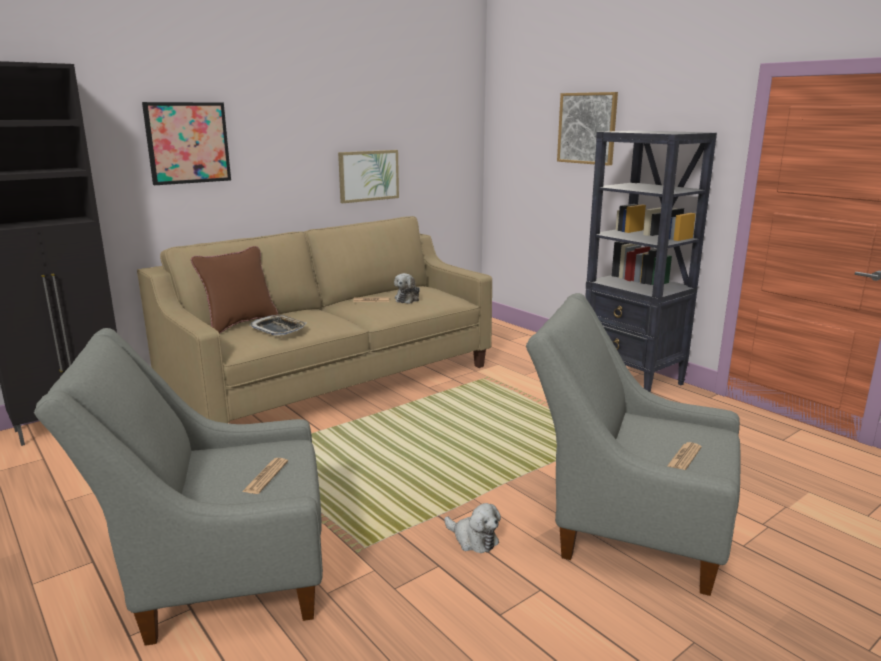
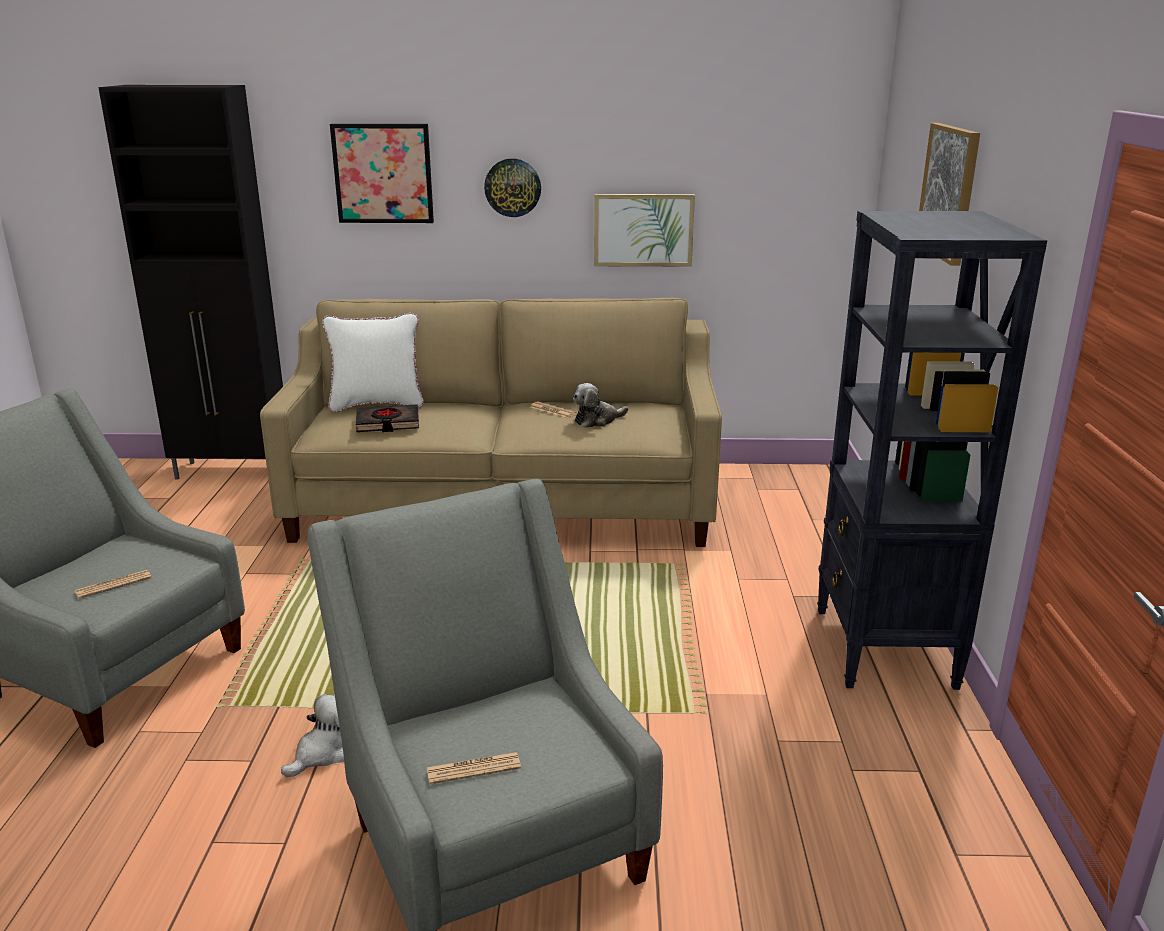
camera: 40 degrees right, 5 degrees up
brown pillow [191,246,279,334] -> white pillow [322,313,424,412]
tray [249,315,306,336] -> black book [356,404,419,432]
plush toy [444,503,501,553] -> plush toy turned 135 degrees counterclockwise [281,694,344,777]
none -> wall clock [484,158,541,217]

